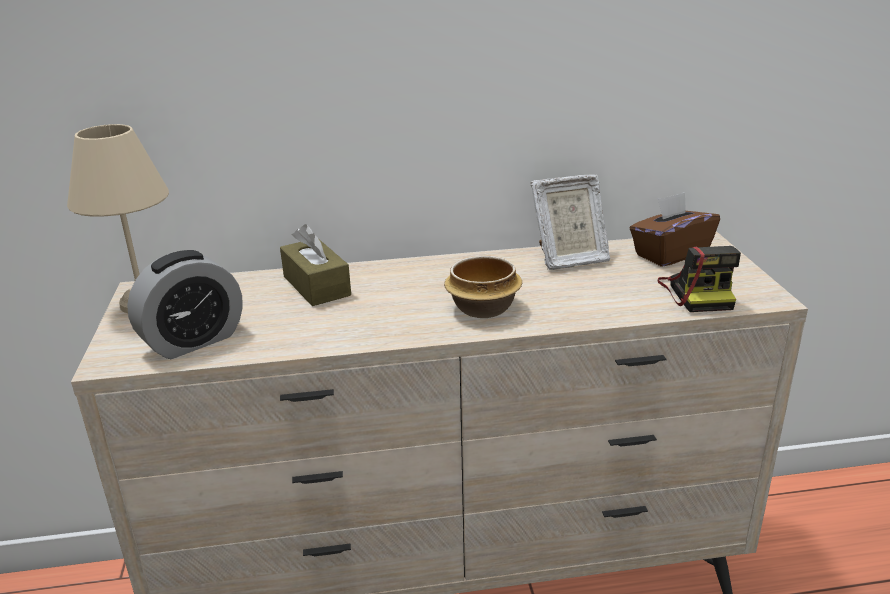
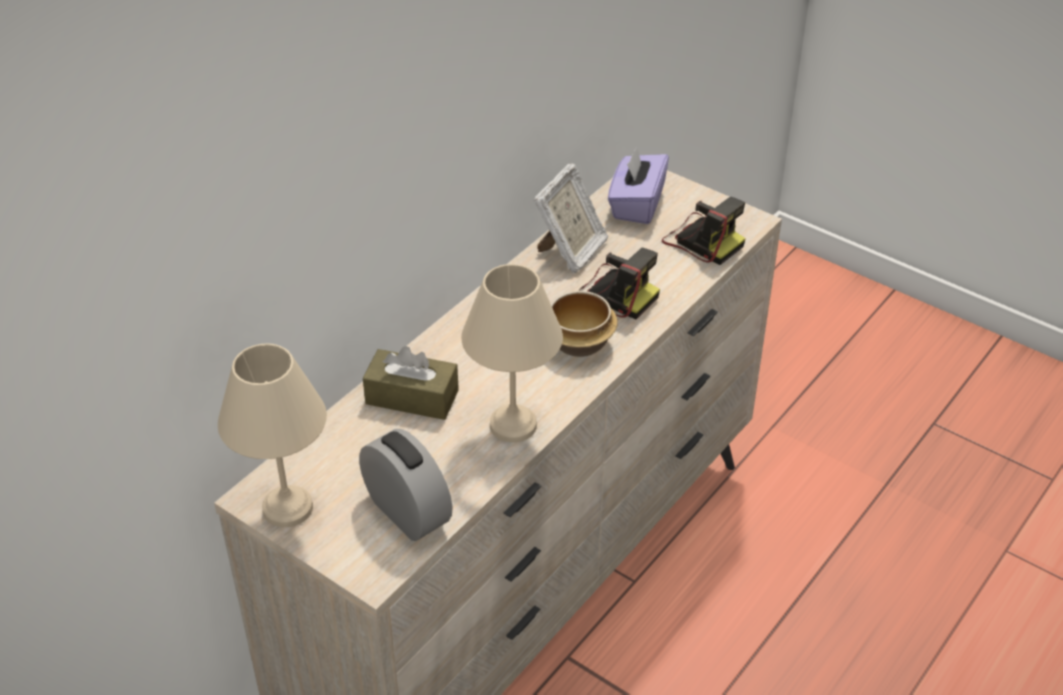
camera: 45 degrees left, 15 degrees up
alarm clock [127,250,243,359] -> alarm clock turned 45 degrees counterclockwise [359,429,453,541]
brown tissue box [630,192,720,267] -> purple tissue box [608,146,669,224]
none -> beige table lamp [461,264,563,442]
none -> camera [579,248,660,319]

